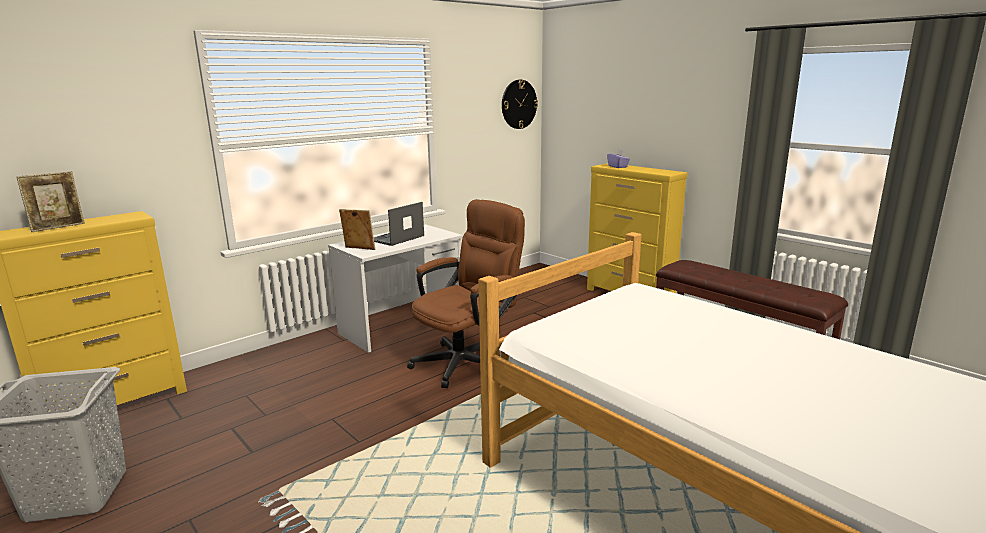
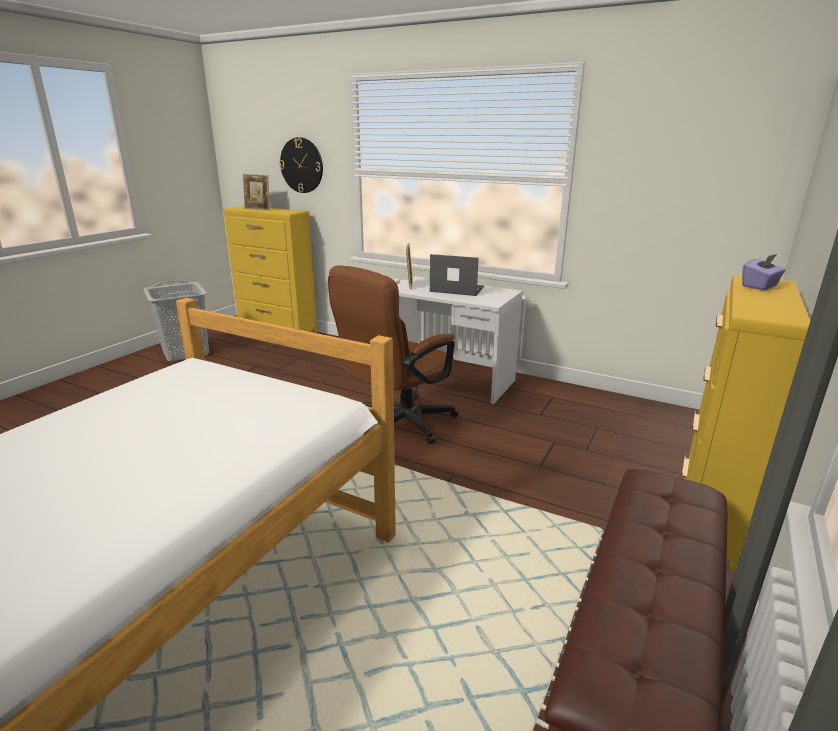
camera: 70 degrees right, 5 degrees up
brown office chair [407,199,525,388] -> brown office chair turned 105 degrees clockwise [328,265,458,445]
wall clock [502,80,538,129] -> wall clock moved to [279,137,323,193]

